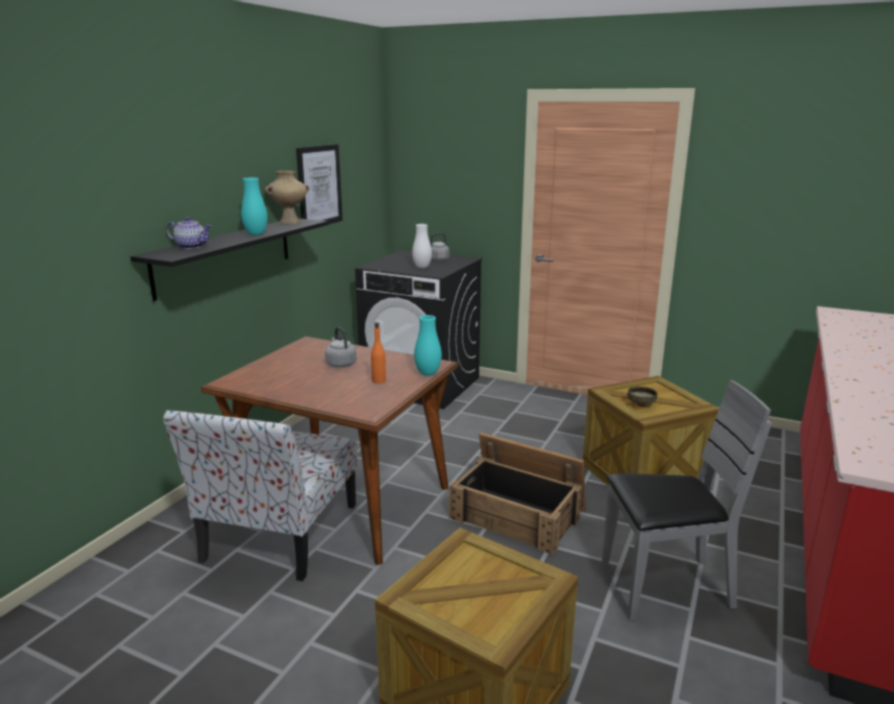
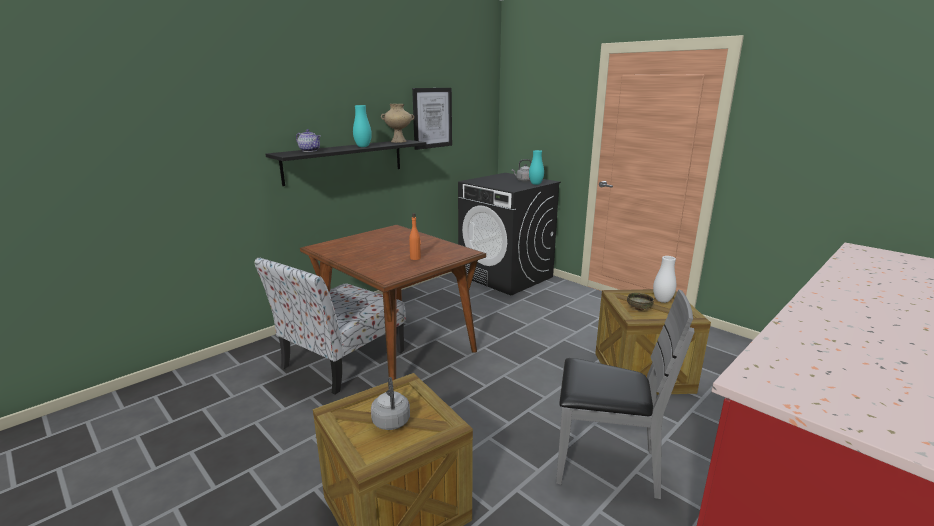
camera: 20 degrees right, 0 degrees up
grey kettle [325,327,356,367] -> grey kettle moved to [371,377,410,430]
white vase [412,224,432,268] -> white vase moved to [653,256,676,303]
turquoise vase [414,315,442,376] -> turquoise vase moved to [529,150,544,185]
crate [449,432,585,555] -> none

